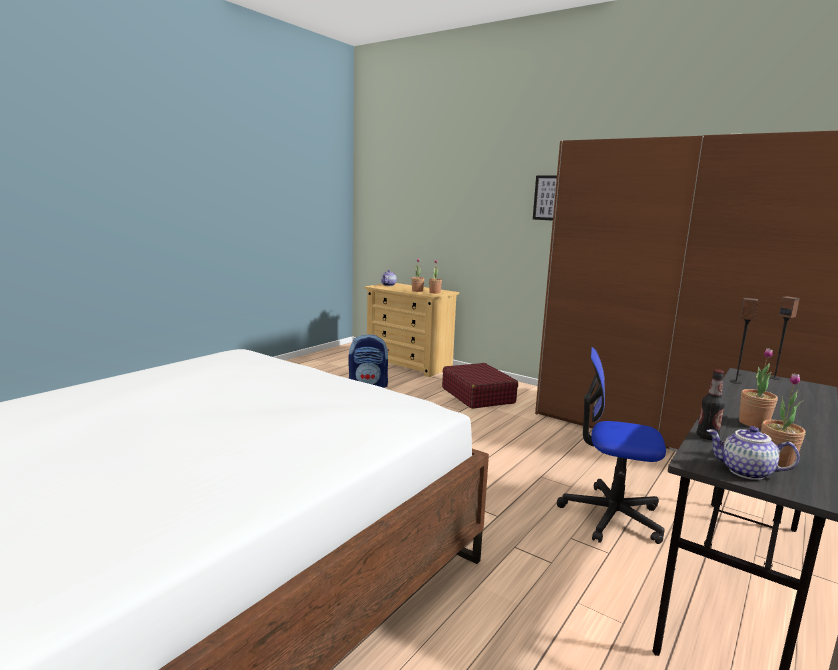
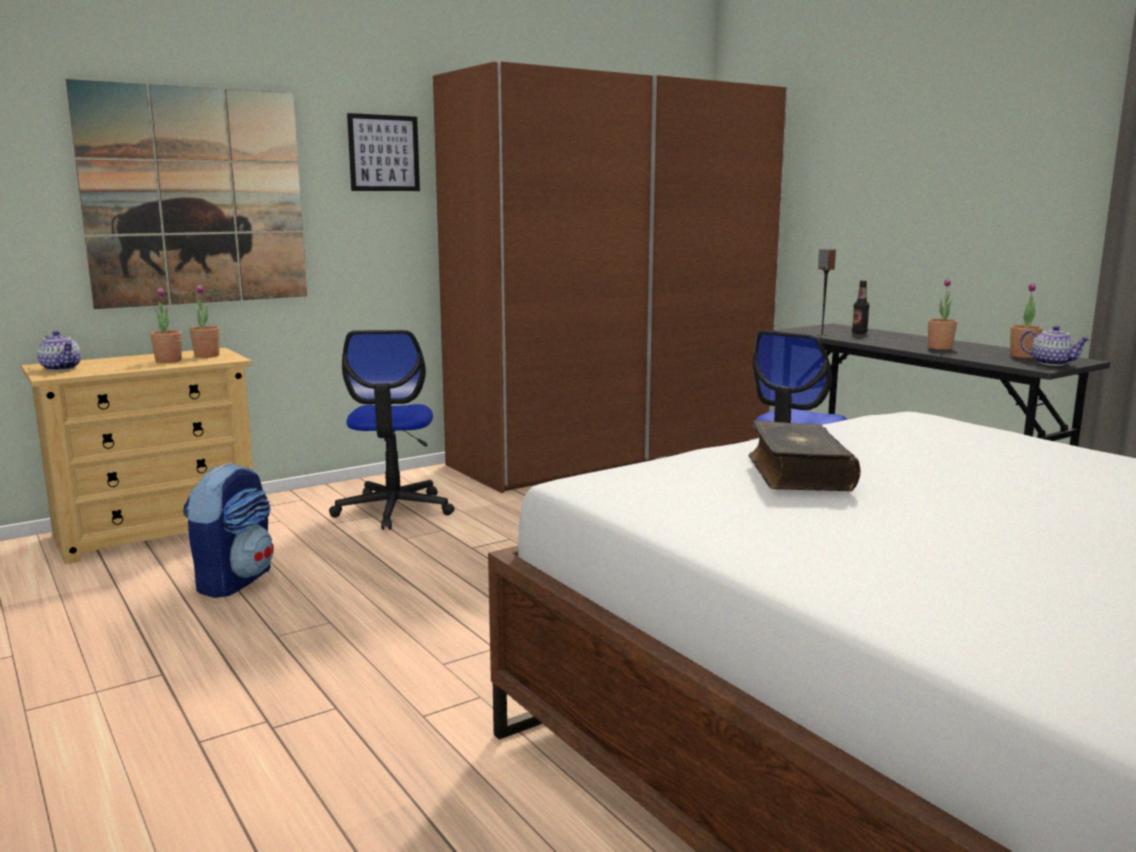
camera: 70 degrees left, 0 degrees up
red suitcase [442,363,518,409] -> office chair [329,330,455,530]
bottle [697,369,725,440] -> bottle moved to [852,280,870,334]
teapot [706,426,800,480] -> teapot turned 90 degrees counterclockwise [1020,326,1090,366]
speaker [770,296,800,380] -> none
none -> picture [66,79,307,309]
none -> book [748,420,861,491]

